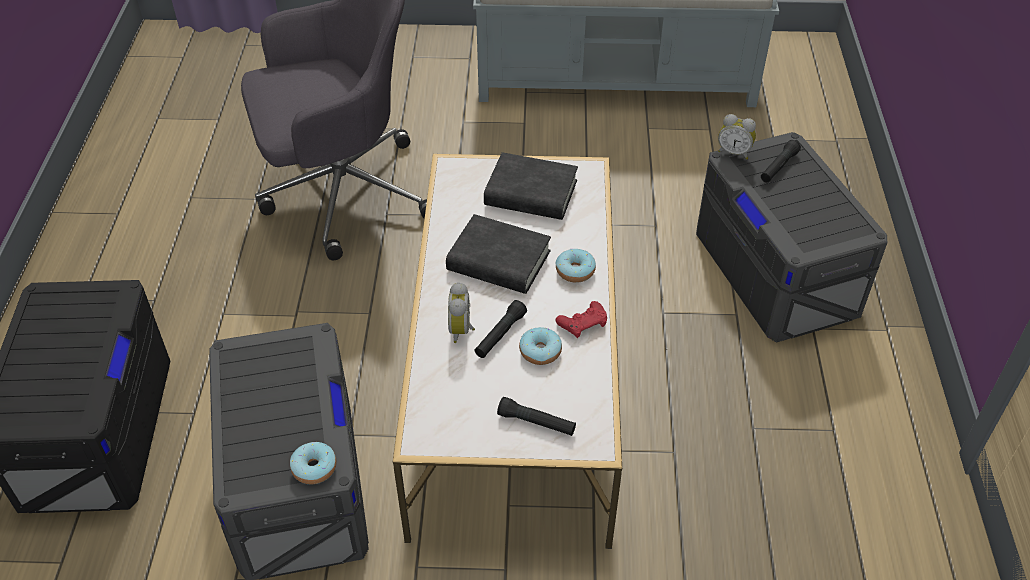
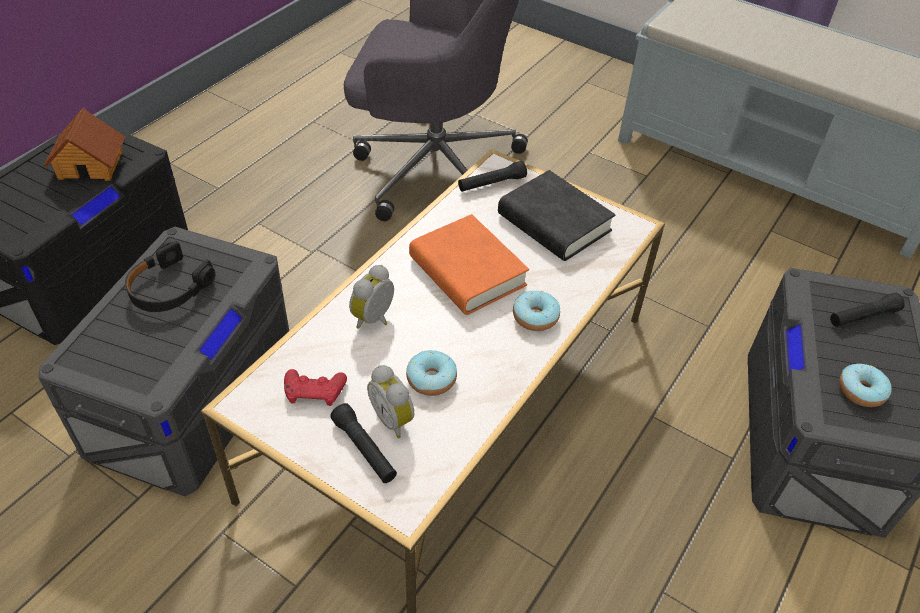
camera: 30 degrees right, 0 degrees up
donut [290,442,336,484] -> donut moved to [839,364,892,407]
black book [446,214,551,294] -> orange book [409,214,529,315]
black flashlight [474,300,527,358] -> black flashlight moved to [458,161,527,192]
red game controller [556,301,607,338] -> red game controller moved to [284,369,347,406]
alarm clock [718,114,756,159] -> alarm clock moved to [367,365,414,438]
none -> toy house [43,108,125,181]
none -> black headphones [125,241,215,312]

